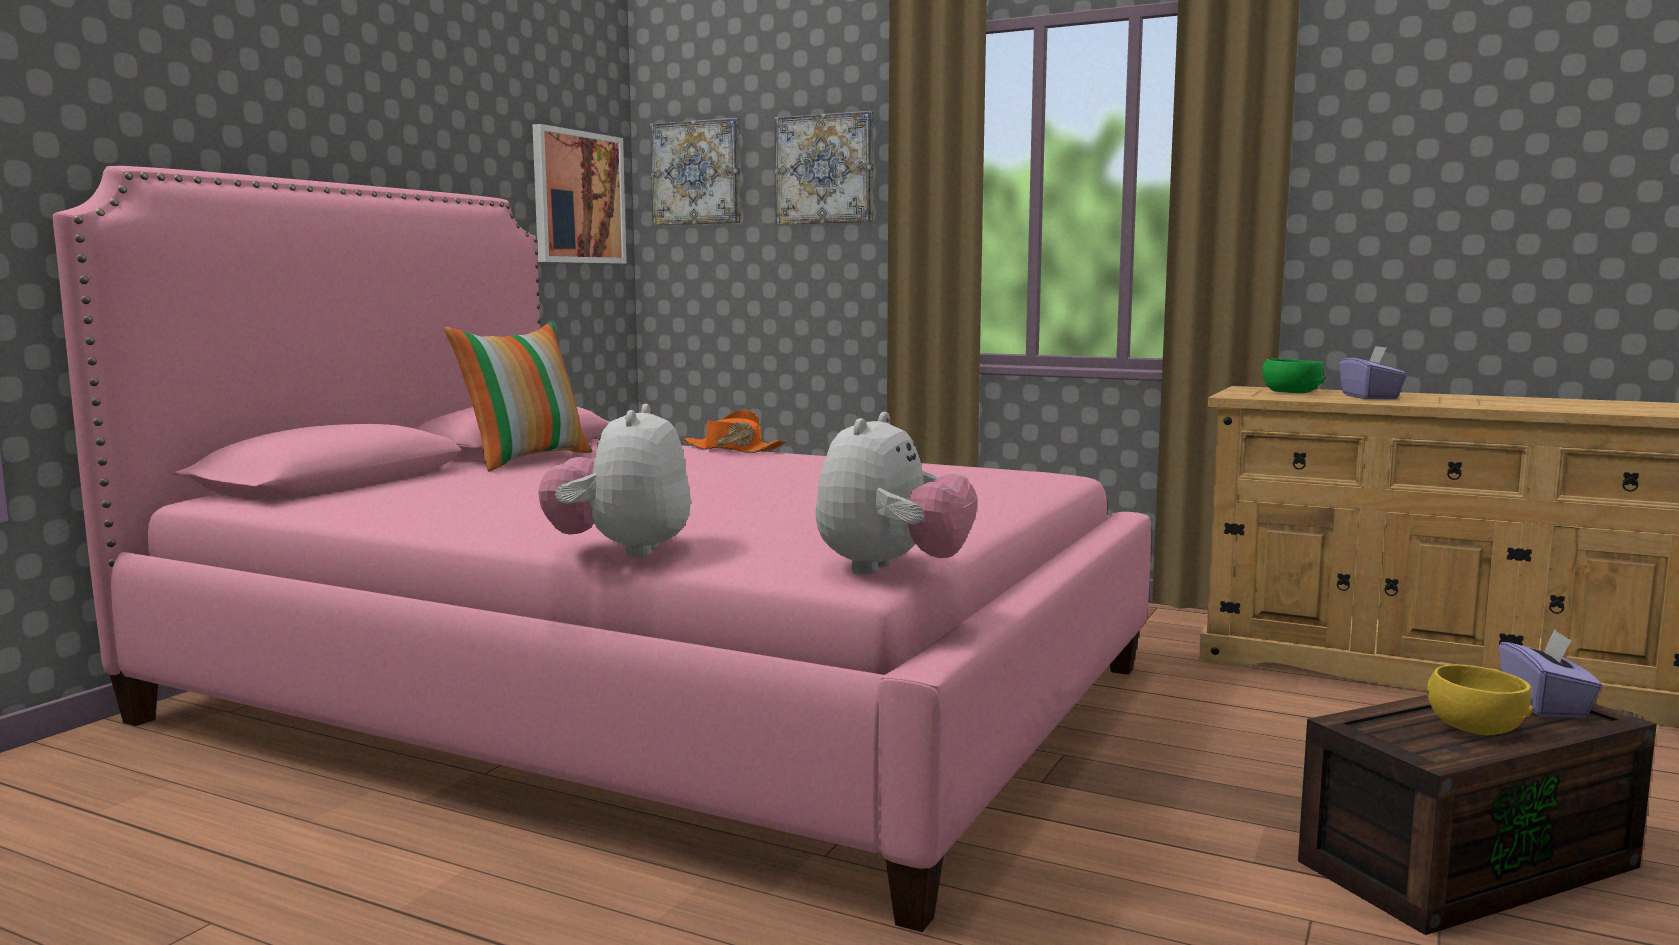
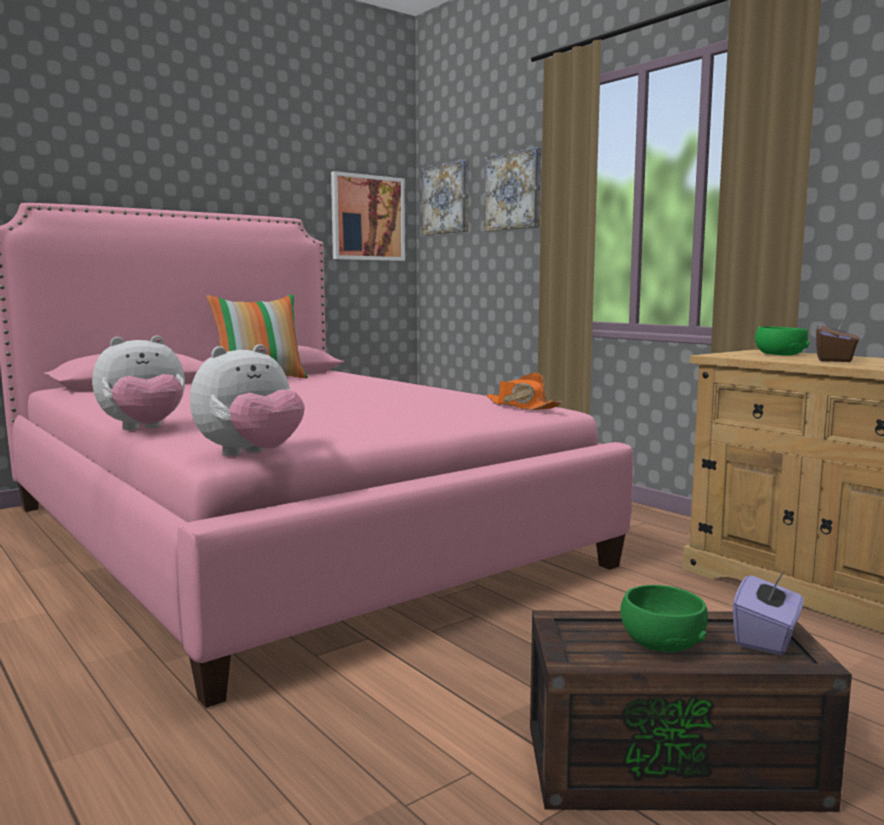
camera: 25 degrees right, 0 degrees up
plush toy [538,404,691,558] -> plush toy turned 150 degrees counterclockwise [92,335,185,430]
orange hat [684,410,787,453] -> orange hat moved to [487,373,562,410]
purple tissue box [1339,346,1407,399] -> brown tissue box [816,317,859,362]
yellow bowl [1427,664,1533,735] -> green bowl [620,585,708,652]

